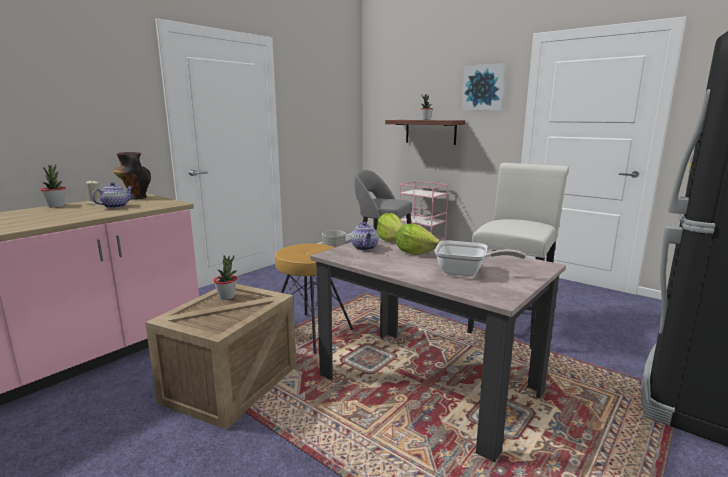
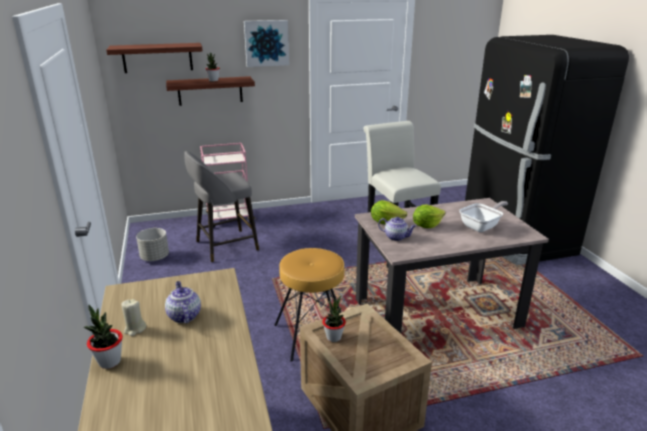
camera: 55 degrees left, 10 degrees up
vase [113,152,151,200] -> none
none -> shelf [106,43,203,73]

